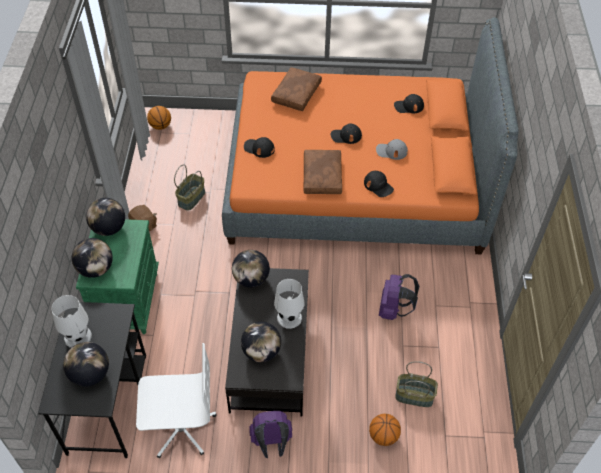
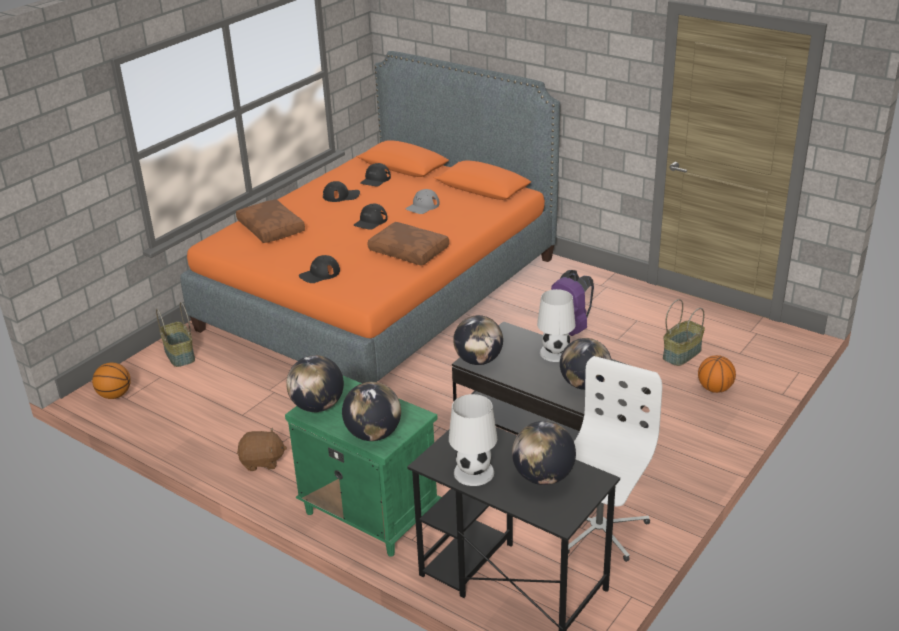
camera: 55 degrees left, 20 degrees down
basket [174,164,205,211] -> basket moved to [156,302,195,367]
purple backpack [249,411,292,458] -> none
black cap [364,171,394,197] -> black cap moved to [323,181,360,202]

